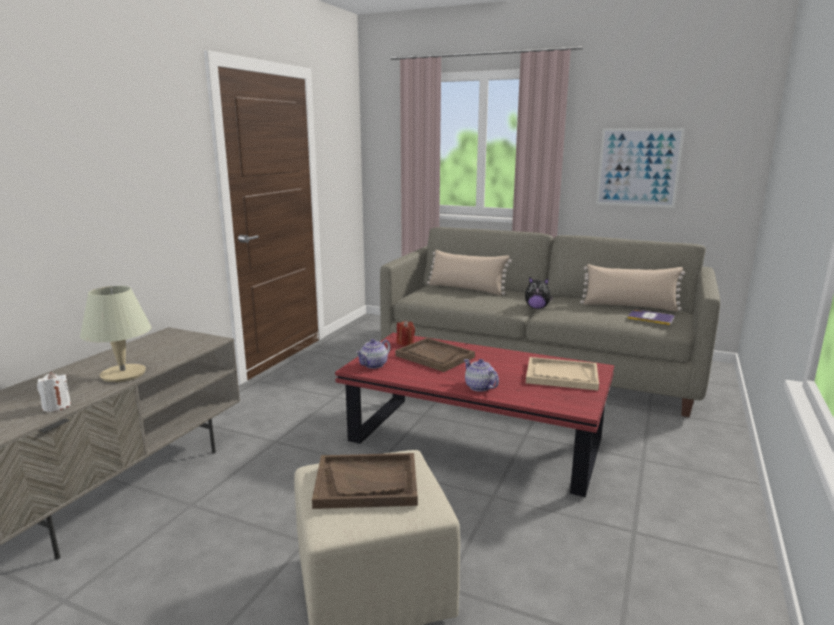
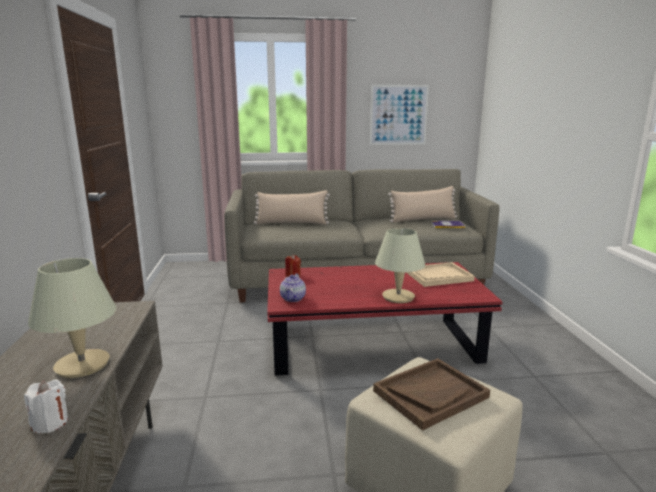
camera: 30 degrees left, 0 degrees up
brown tray [395,338,475,372] -> none
teapot [464,359,499,392] -> beige table lamp [375,228,425,303]
plush toy [525,277,553,309] -> none

